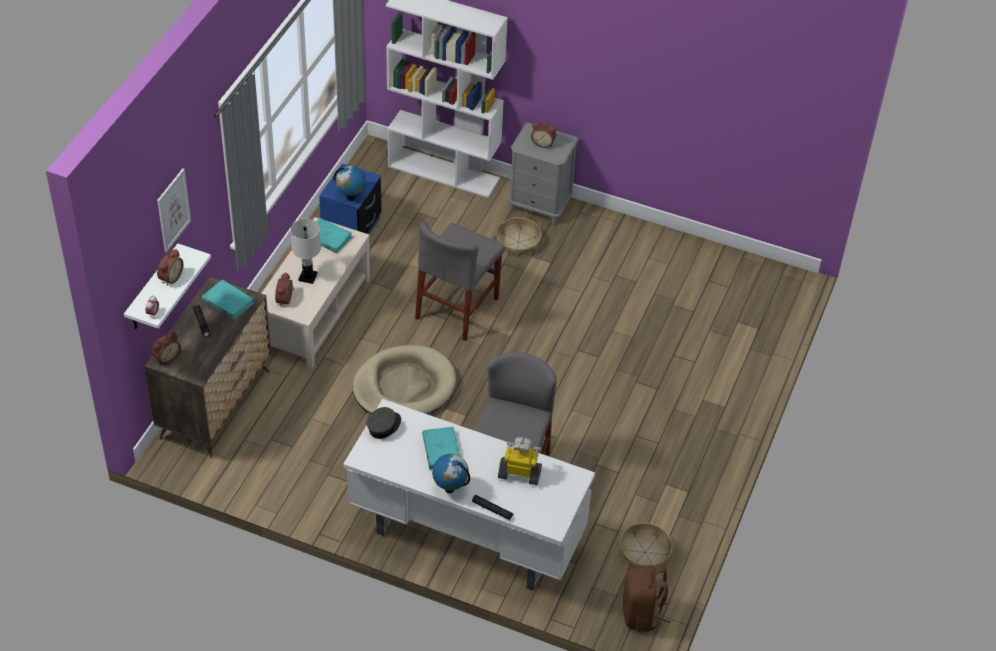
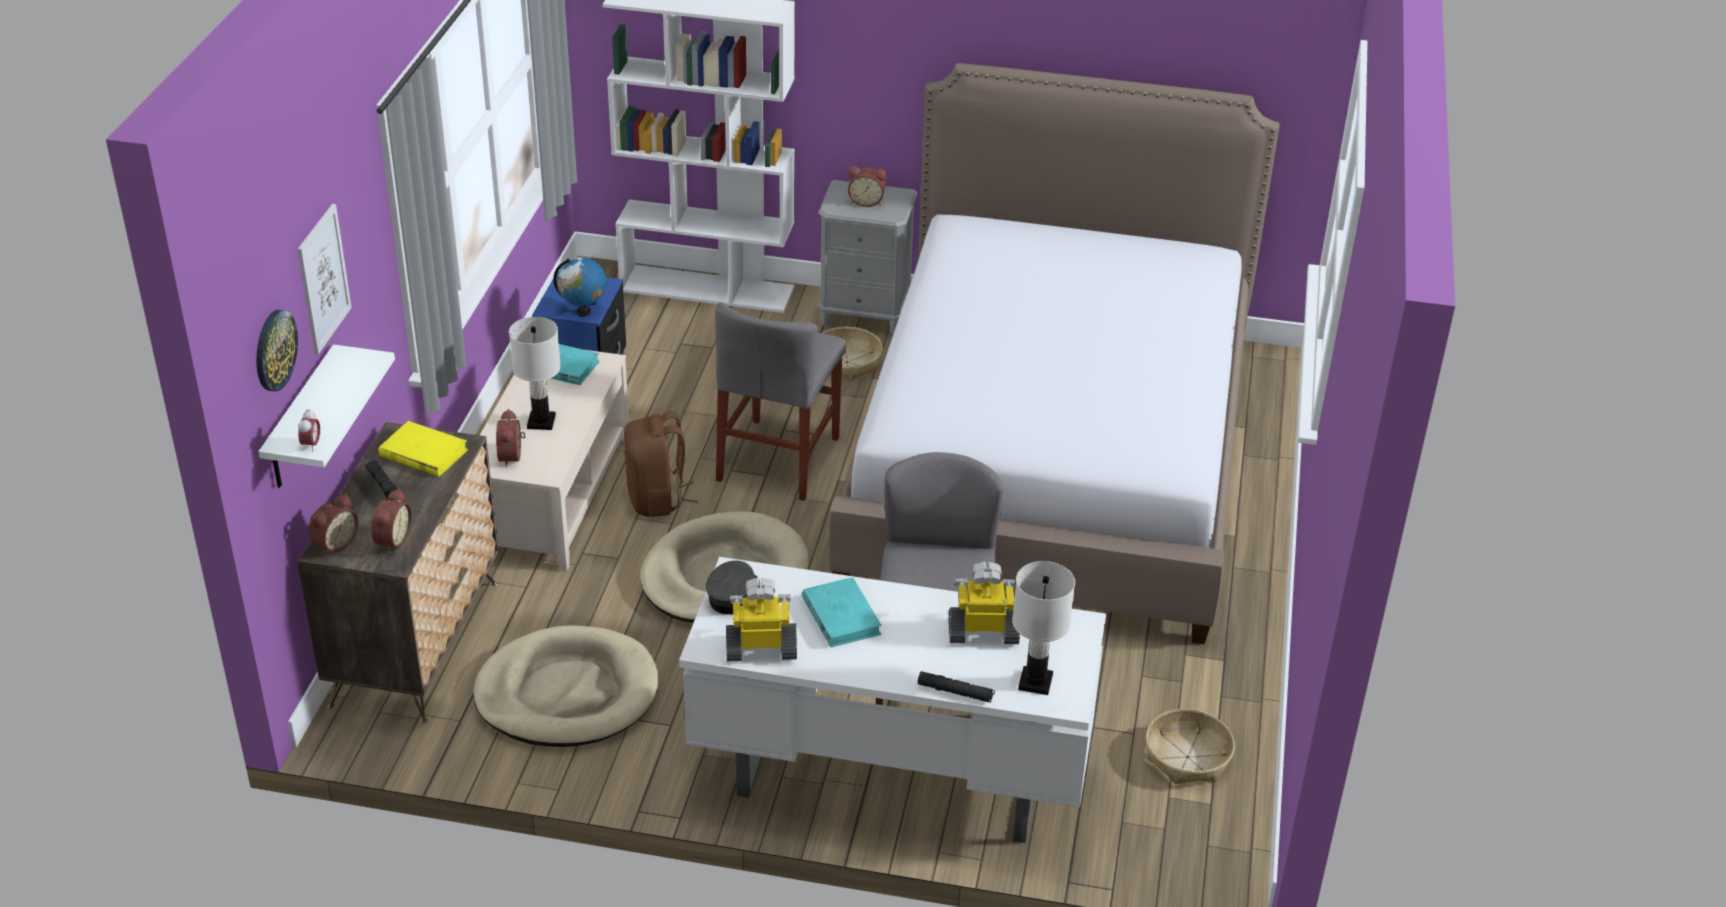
camera: 10 degrees left, 10 degrees down
alarm clock [157,249,184,286] -> alarm clock moved to [371,488,412,553]
turquoise book [202,279,254,320] -> yellow book [379,421,468,477]
globe [432,454,470,493] -> none
brown backpack [623,565,670,632] -> brown backpack moved to [624,411,698,517]
none -> wall clock [256,309,298,391]
none -> beige dog bed [473,625,659,747]
none -> toy robot [726,578,797,661]
none -> bed [829,63,1280,644]
none -> white table lamp [1012,561,1075,695]

